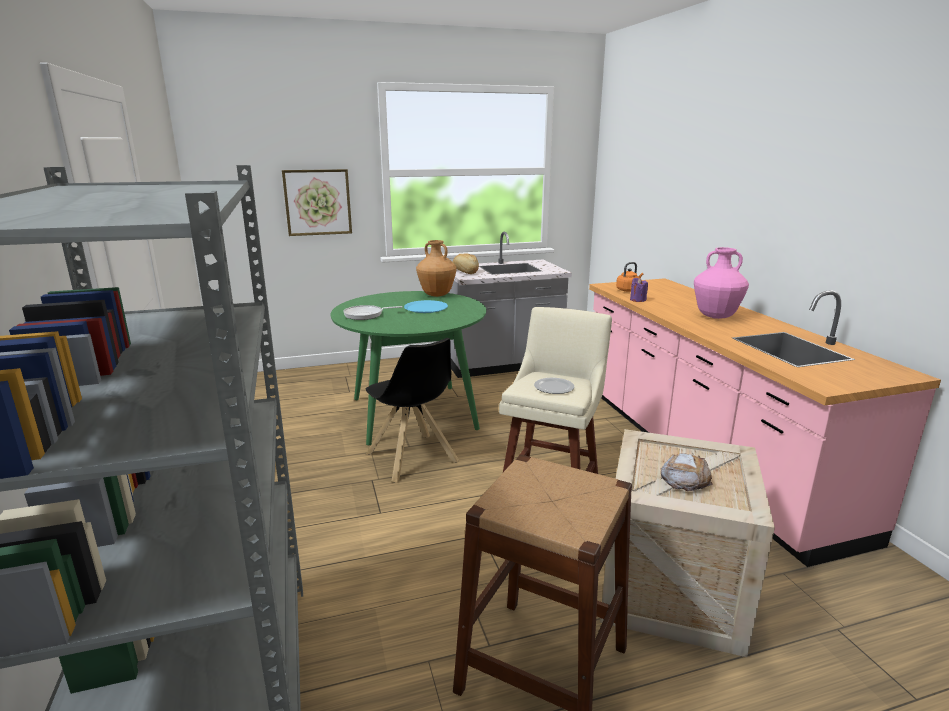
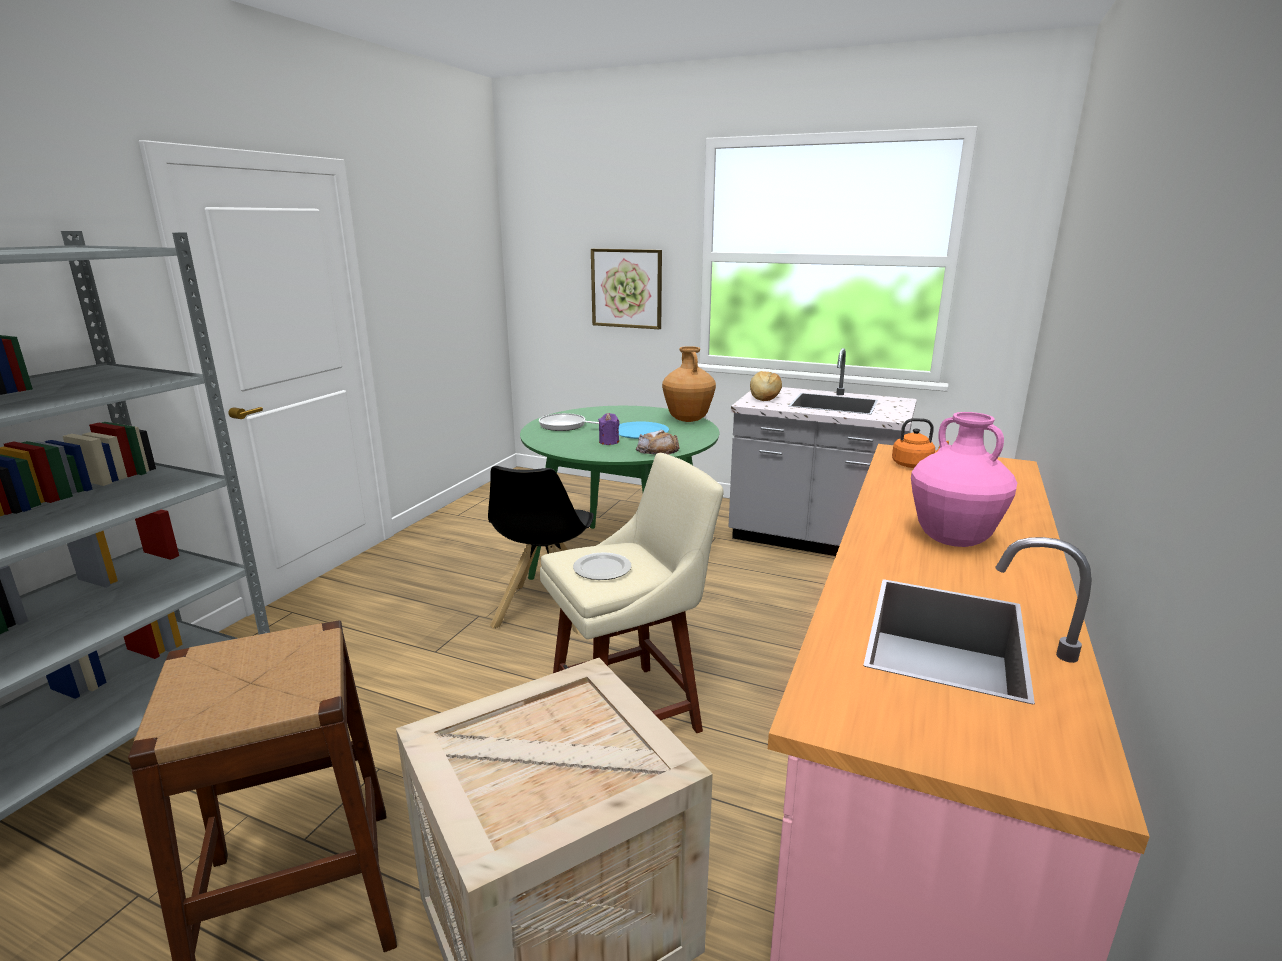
camera: 40 degrees right, 0 degrees up
purple candle [630,278,648,302] -> purple candle moved to [598,413,619,445]
bread [661,453,713,491] -> bread moved to [636,430,680,455]

